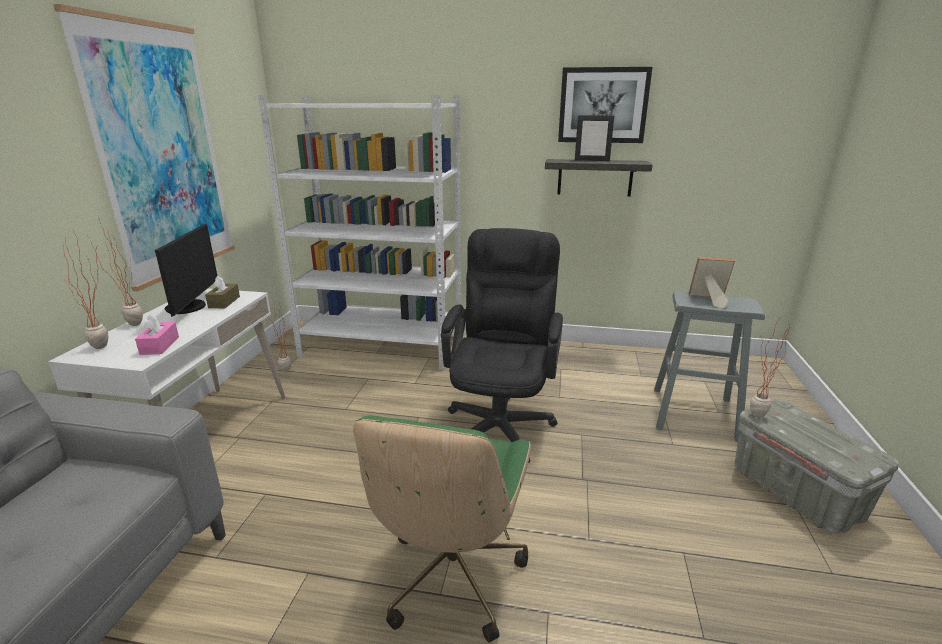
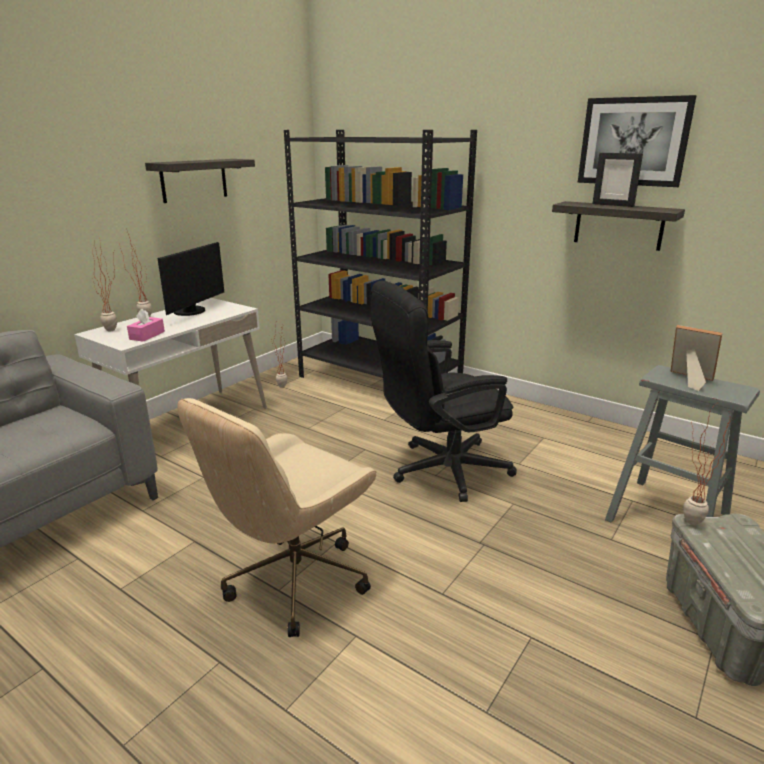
camera: 25 degrees right, 0 degrees up
picture [53,4,235,291] -> shelf [145,159,255,203]
brown tissue box [205,276,240,308] -> none
white bookcase [258,95,461,370] -> black bookcase [284,130,477,378]
green office chair [353,415,531,643] -> beige office chair [177,398,376,637]
black office chair [441,228,563,463] -> black office chair turned 150 degrees counterclockwise [370,280,517,502]

